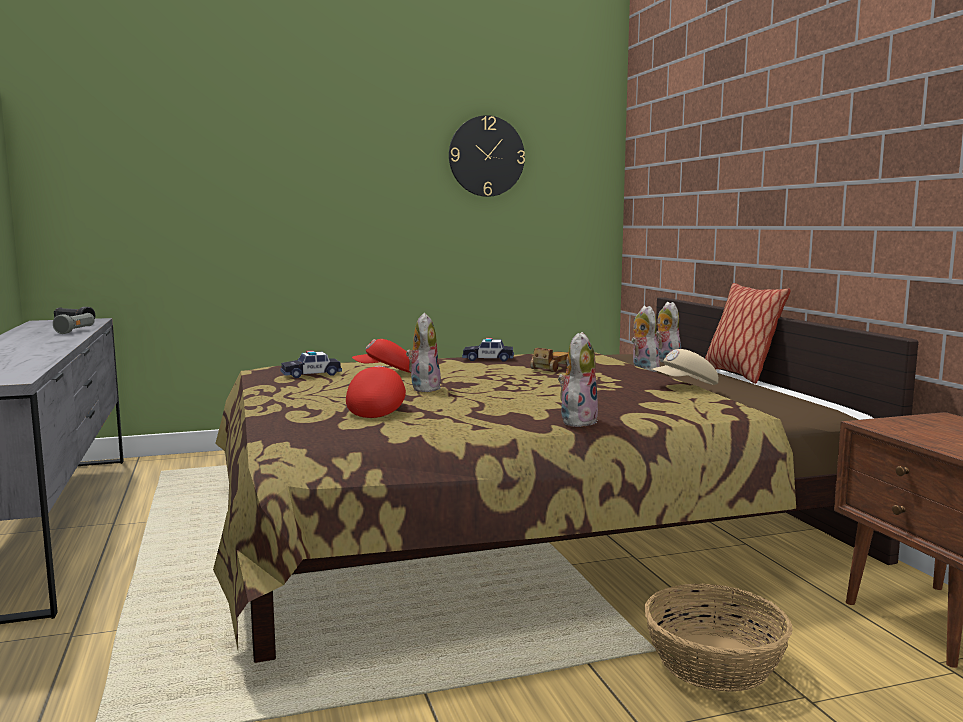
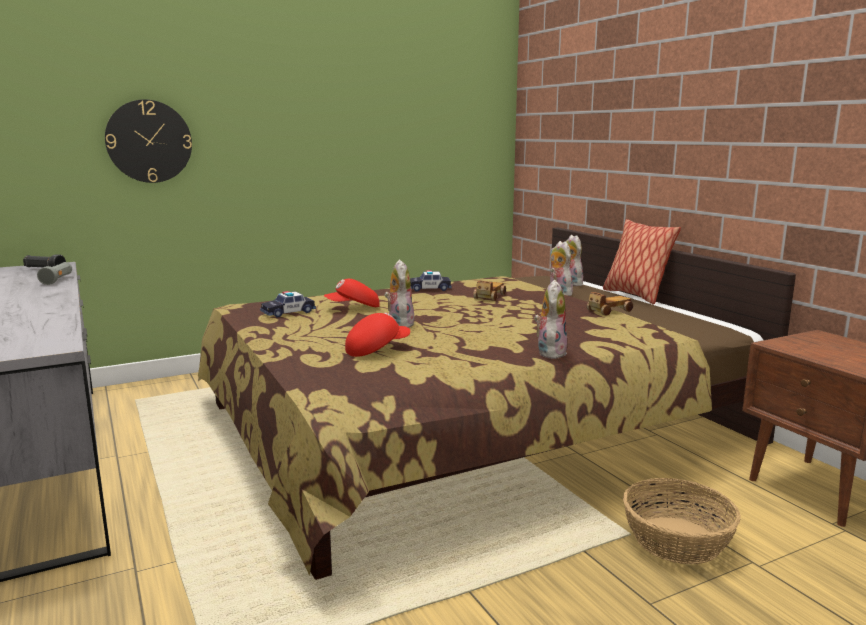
camera: 10 degrees left, 5 degrees up
red cap [346,365,406,418] -> red cap turned 60 degrees clockwise [345,312,410,357]
wall clock [449,115,525,197] -> wall clock moved to [105,99,192,183]
beige cap [651,349,718,385] -> toy car [587,292,633,316]

